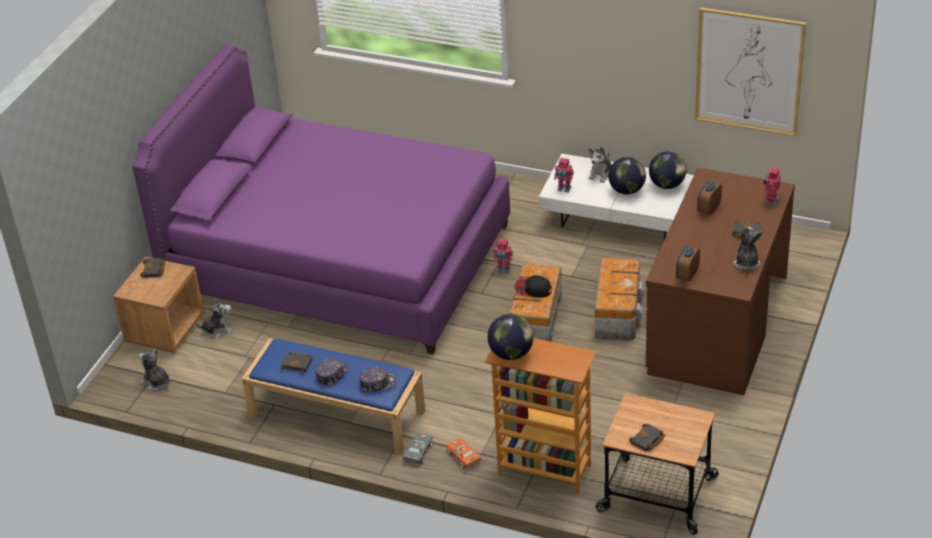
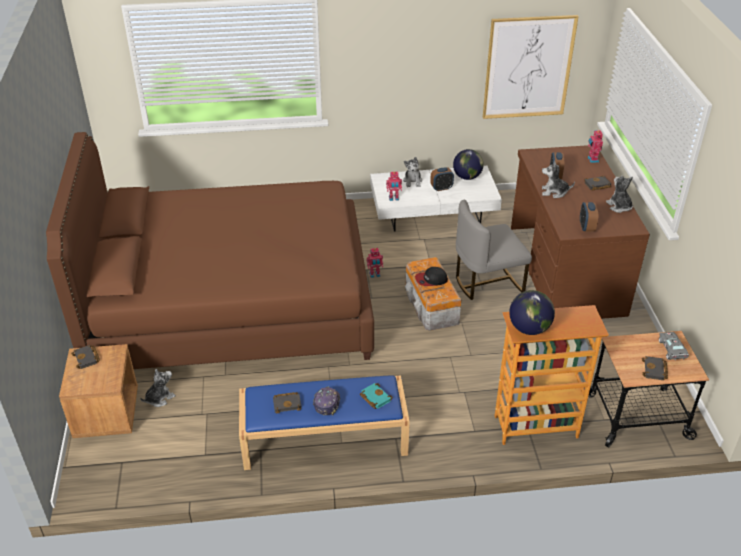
camera: 30 degrees left, 0 degrees up
purple bed [132,44,510,355] -> brown bed [46,132,374,369]
plush toy [139,348,170,391] -> plush toy moved to [542,161,575,198]
cap [359,367,397,392] -> turquoise book [360,383,393,409]
grey toy car [403,433,433,464] -> grey toy car moved to [659,332,689,360]
orange toy car [446,438,481,469] -> none
storage box [595,258,645,341] -> grey chair [456,200,532,300]
globe [608,157,646,195] -> alarm clock [430,167,454,191]

